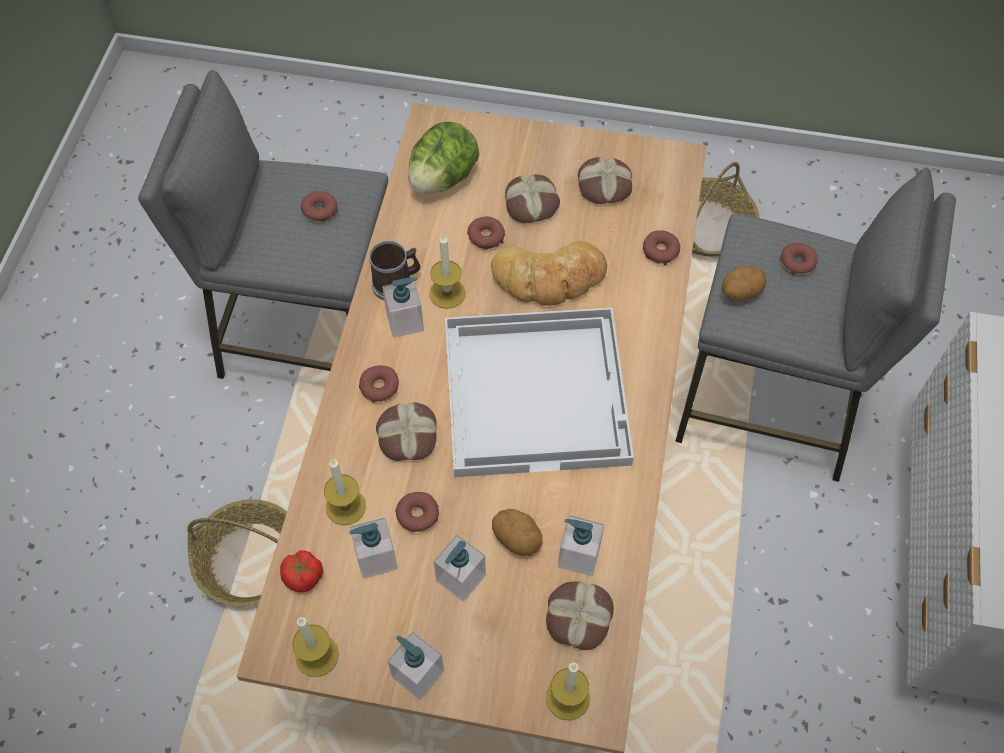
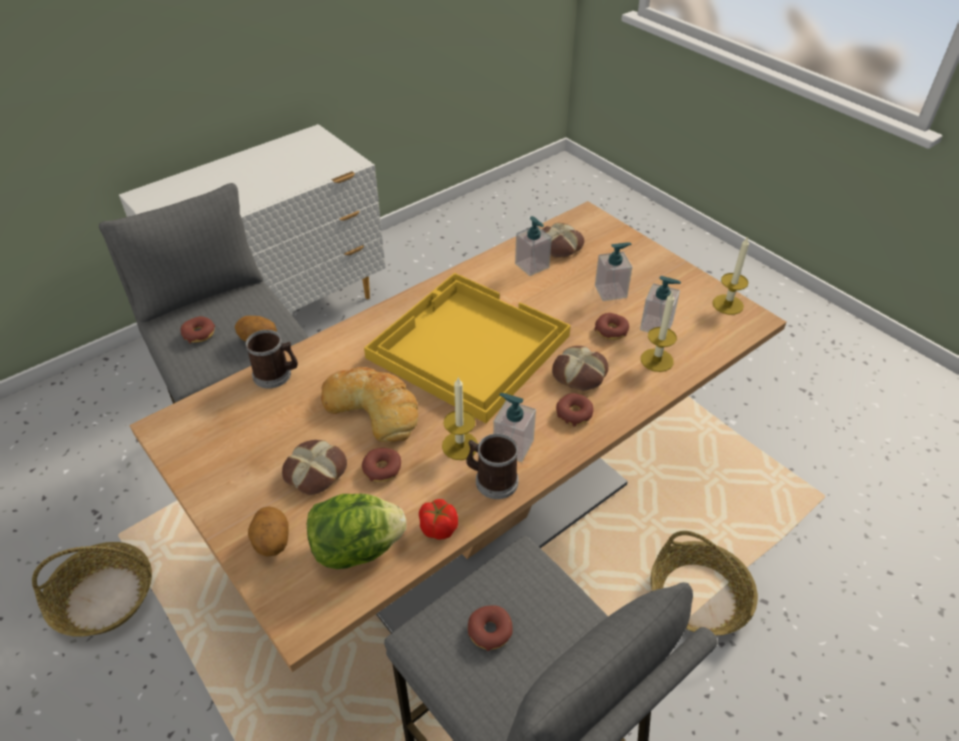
camera: 140 degrees left, 15 degrees down
tomato [280,550,323,592] -> tomato moved to [419,499,458,540]
soap dispenser [388,632,444,700] -> none
white tray [445,308,634,477] -> yellow tray [364,273,571,423]
potato [492,509,542,556] -> potato moved to [248,506,289,557]
candle [546,663,590,721] -> none
bread [578,157,632,204] -> none
donut [643,230,680,265] -> mug [246,330,298,389]

